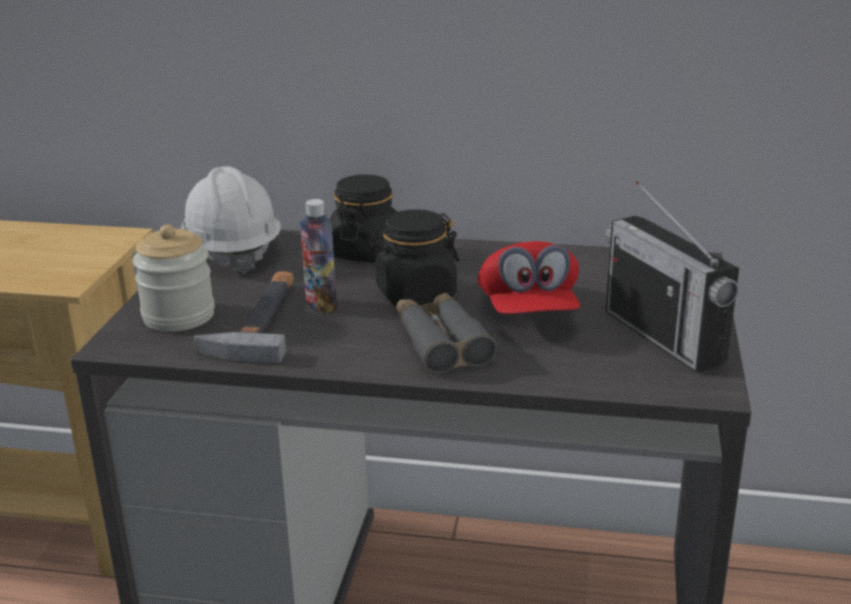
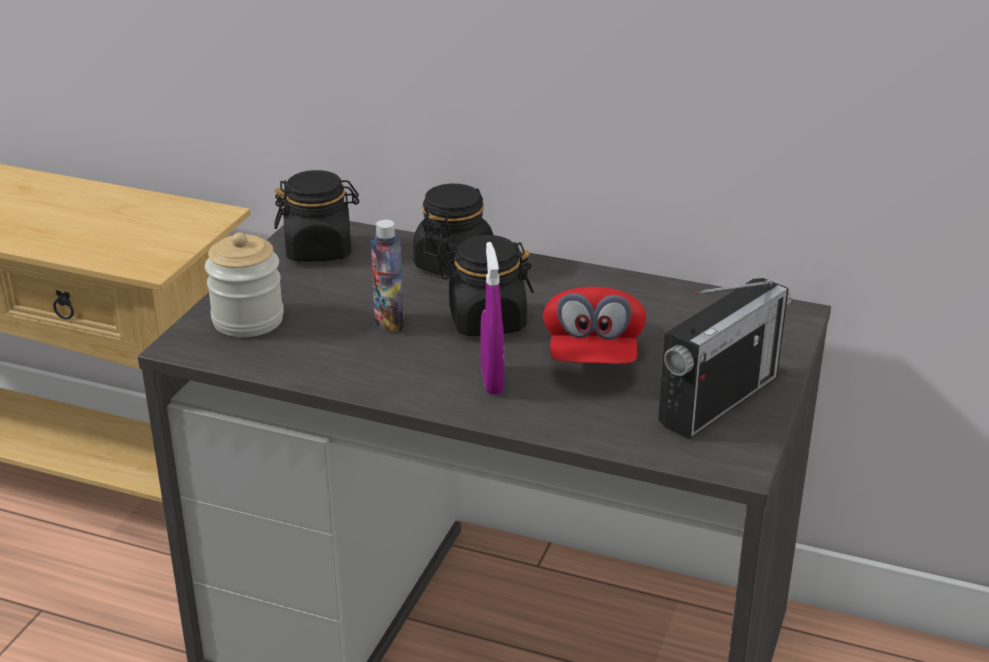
camera: 10 degrees right, 5 degrees up
white hard hat [181,166,281,275] -> black jar [275,170,359,262]
hammer [193,271,293,363] -> none
grey binoculars [396,293,497,374] -> purple spray bottle [481,242,504,394]
radio [606,181,739,373] -> radio turned 120 degrees counterclockwise [658,278,791,439]

